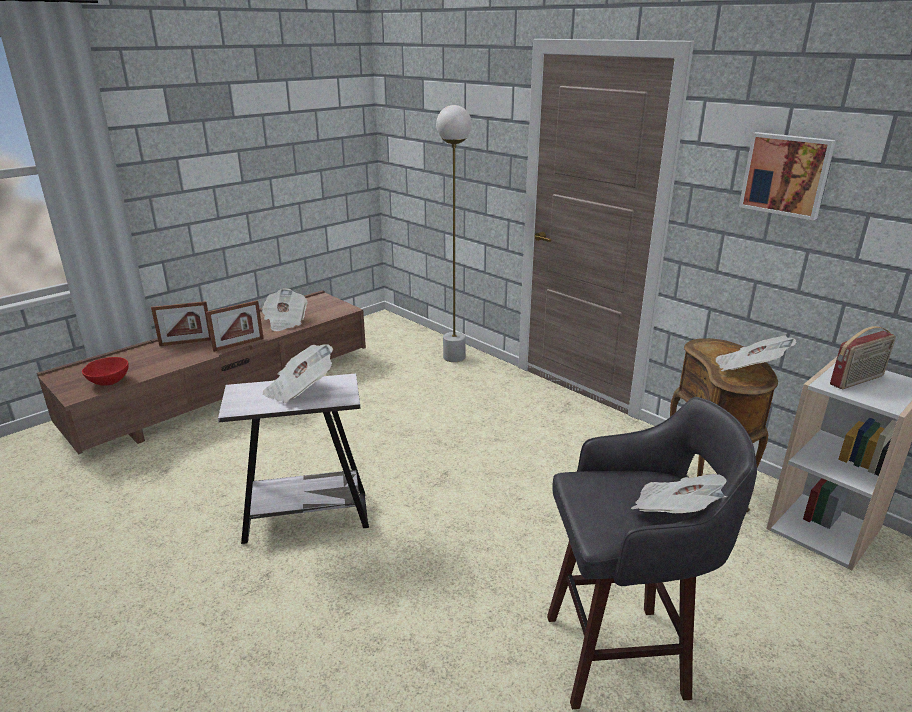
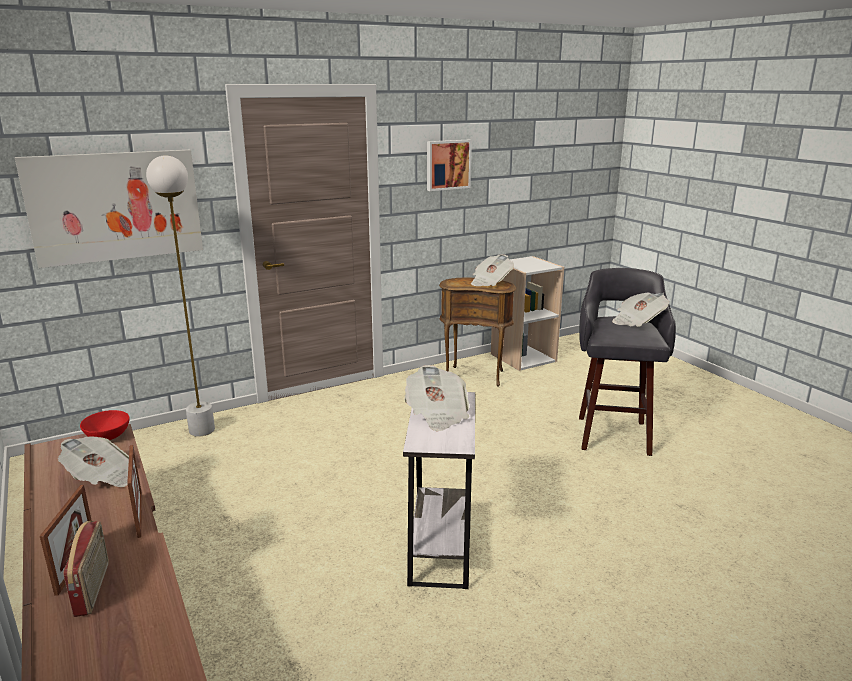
camera: 75 degrees left, 5 degrees down
red bowl [82,357,129,386] -> red bowl moved to [80,410,130,440]
radio [830,326,896,389] -> radio moved to [63,521,109,617]
none -> picture [15,150,203,268]

